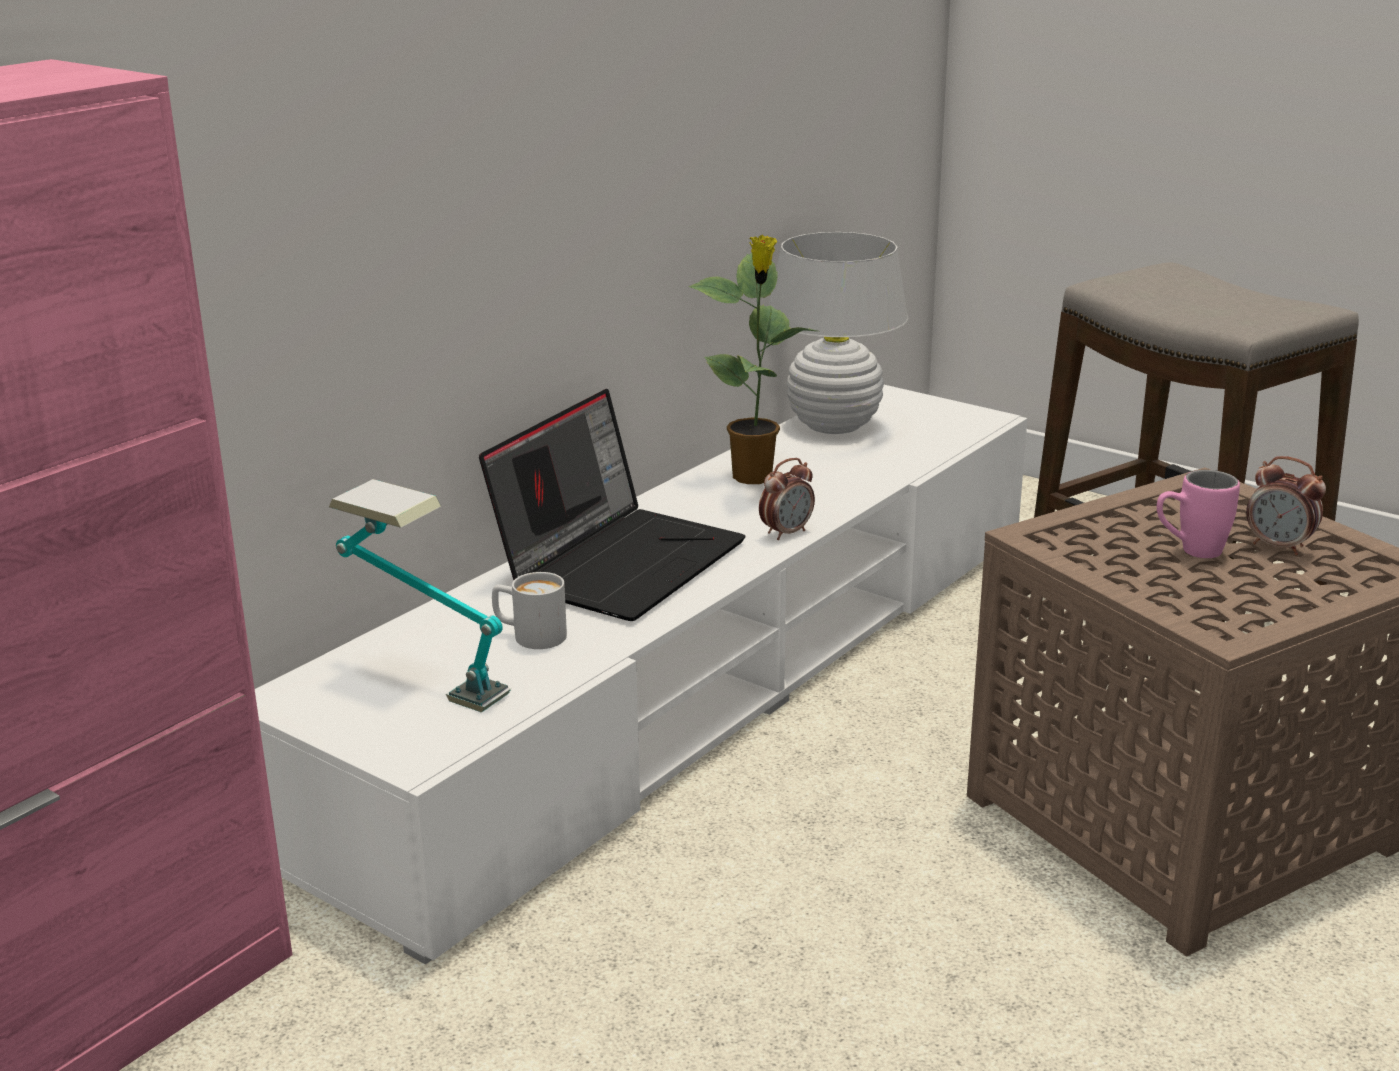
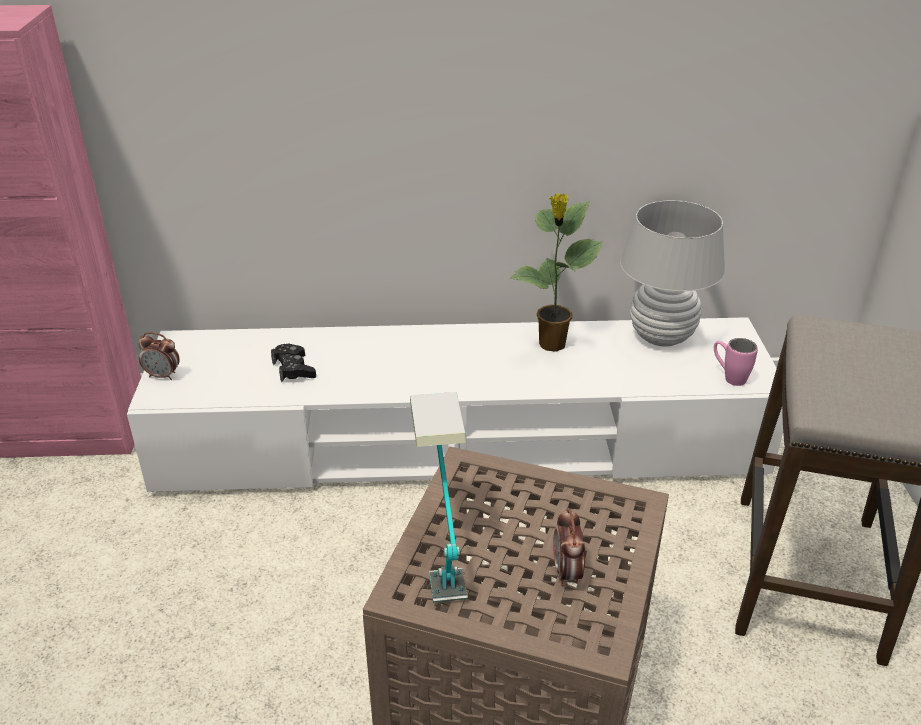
camera: 50 degrees right, 10 degrees up
table lamp [329,479,511,713] -> table lamp moved to [410,392,468,603]
laptop [479,389,746,621] -> none
white mug [492,572,567,649] -> black game controller [271,344,316,382]
alarm clock [759,458,815,540] -> alarm clock moved to [138,332,180,380]
pink mug [1157,470,1240,558] -> pink mug moved to [714,338,758,386]

